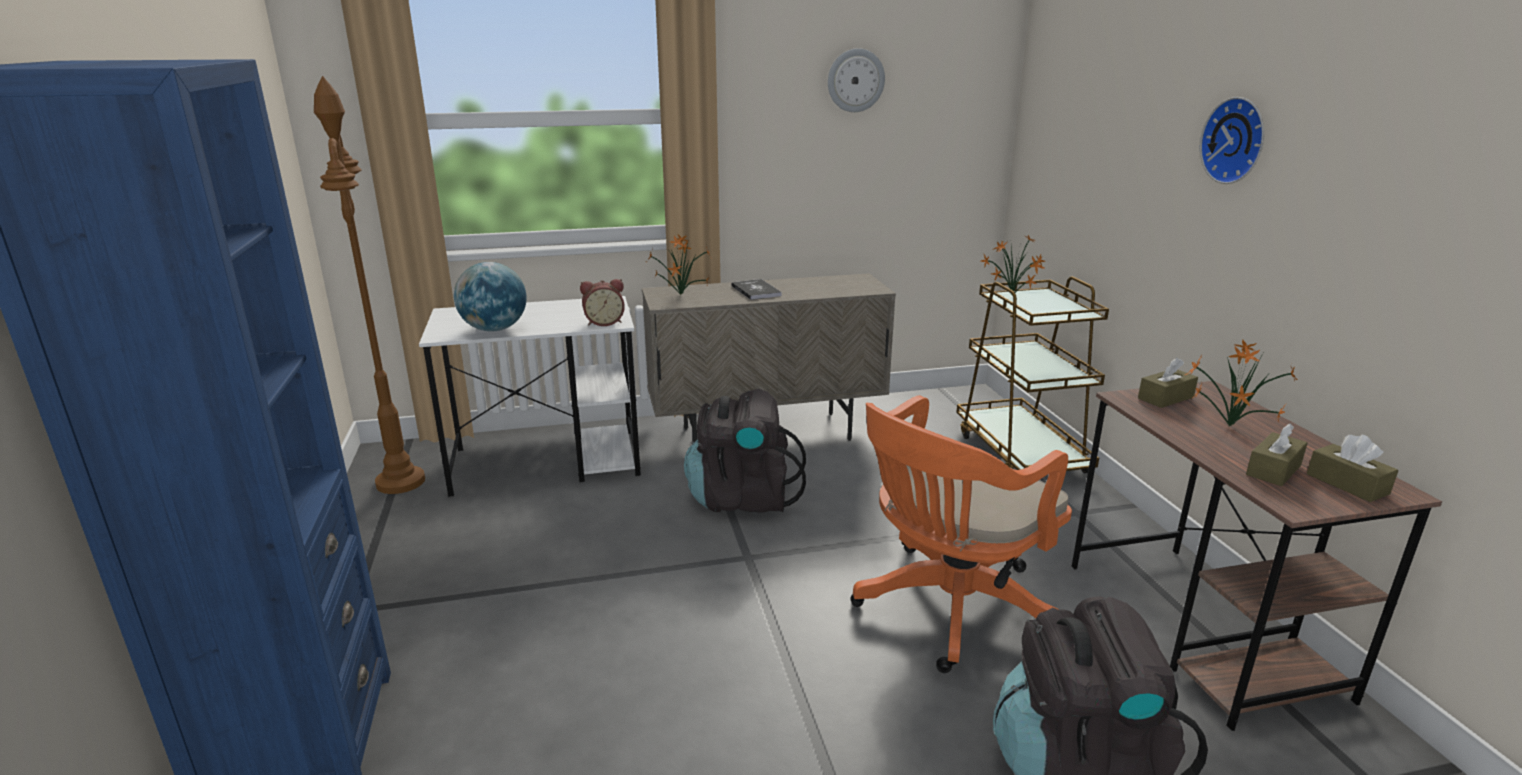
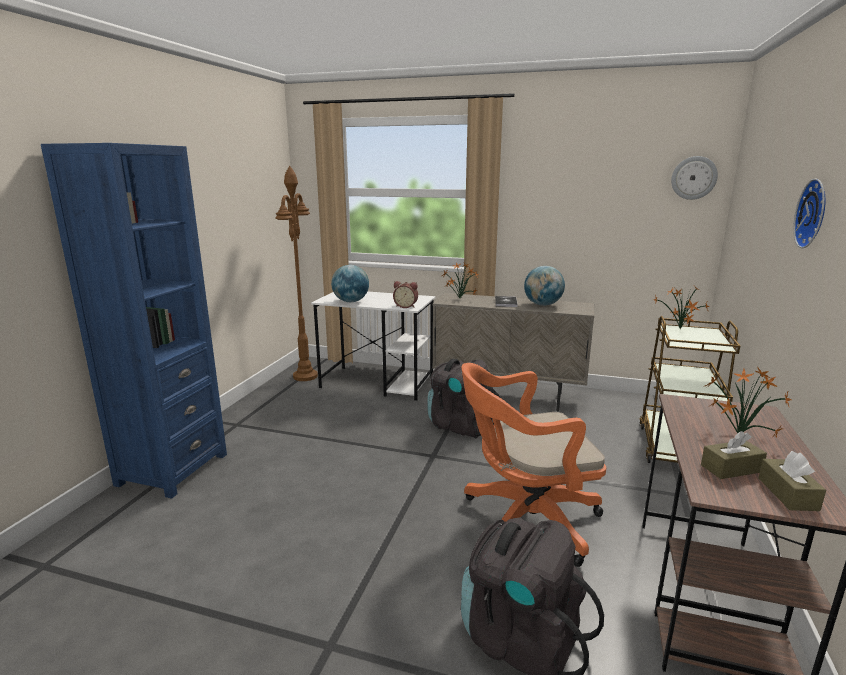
camera: 30 degrees right, 5 degrees down
wall clock [828,48,885,112] -> wall clock moved to [671,156,718,200]
brown tissue box [1138,358,1198,408] -> none
none -> globe [524,266,565,306]

